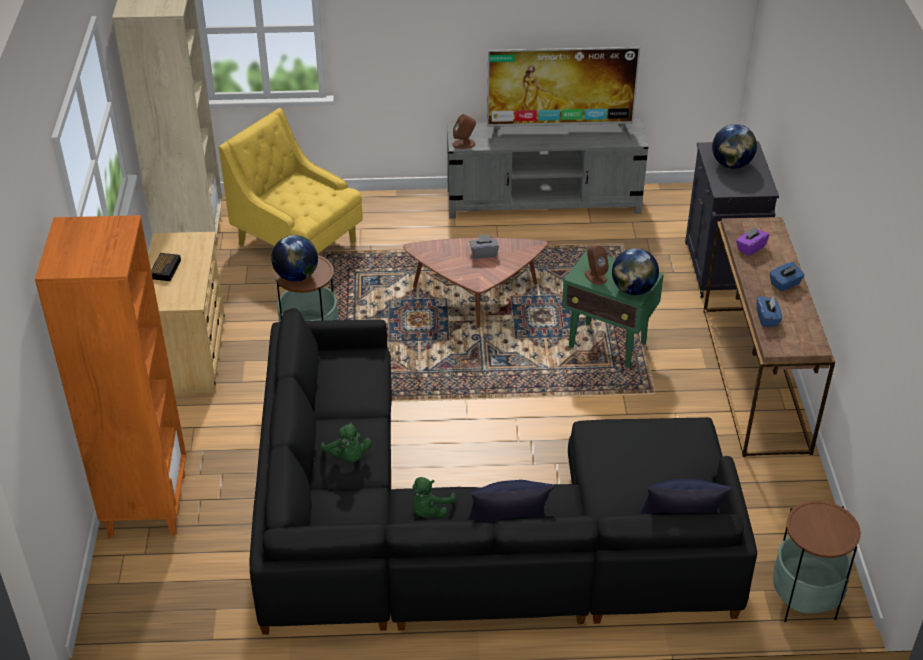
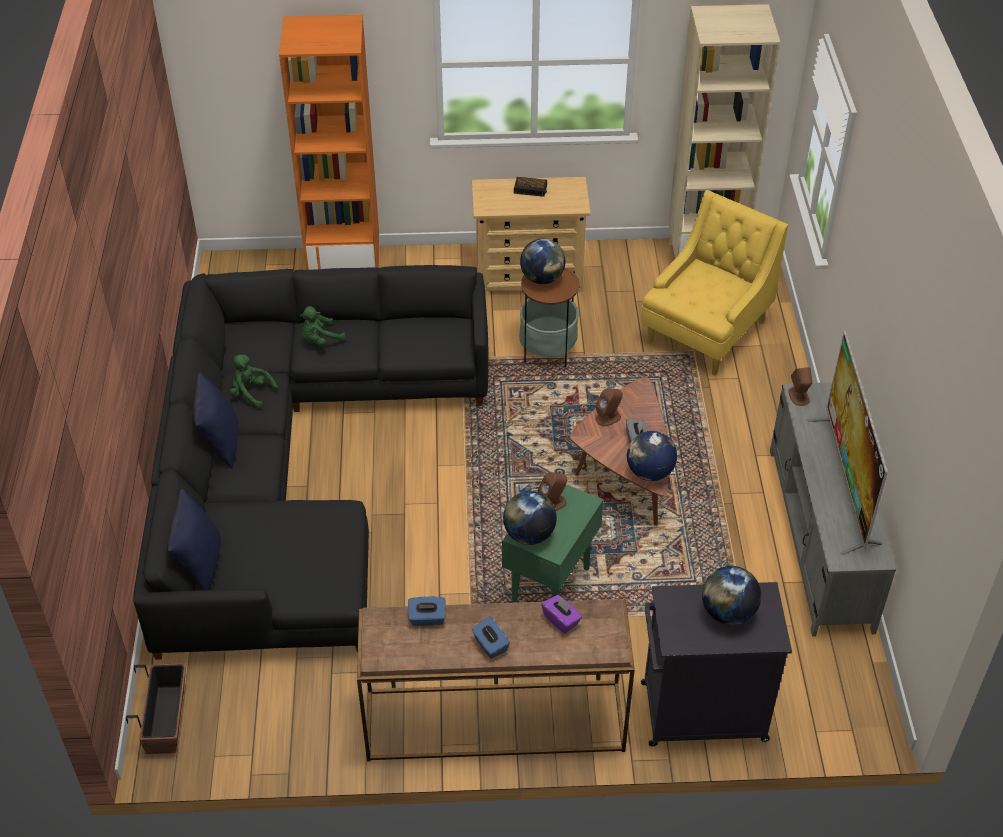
camera: 90 degrees right, 5 degrees up
side table [773,500,861,622] -> planter [126,663,186,754]
none -> brown speaker [596,388,623,426]
none -> globe [627,431,677,481]

